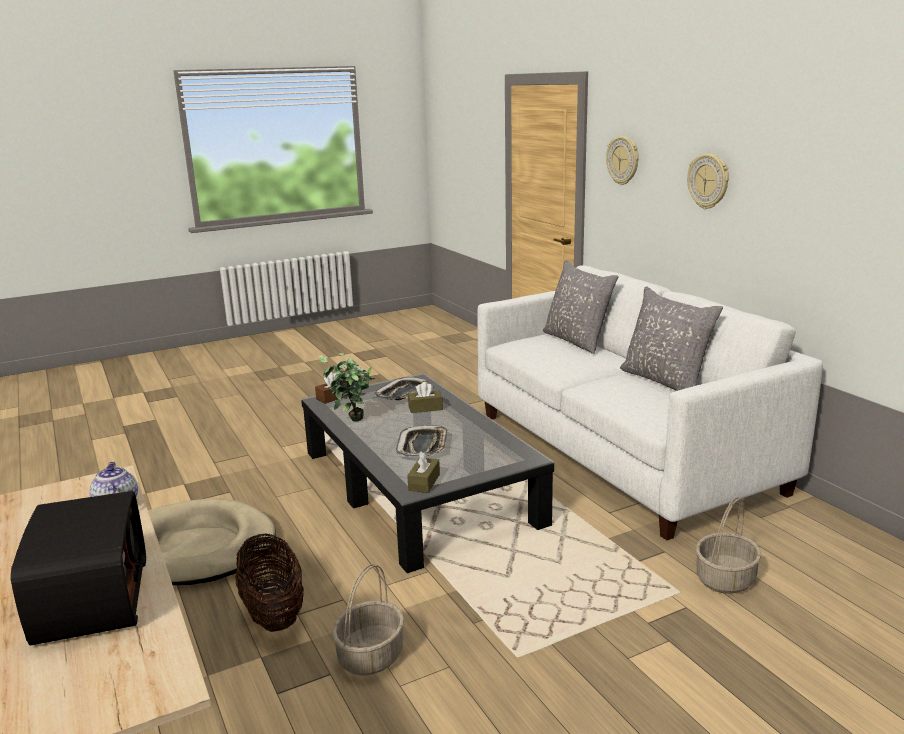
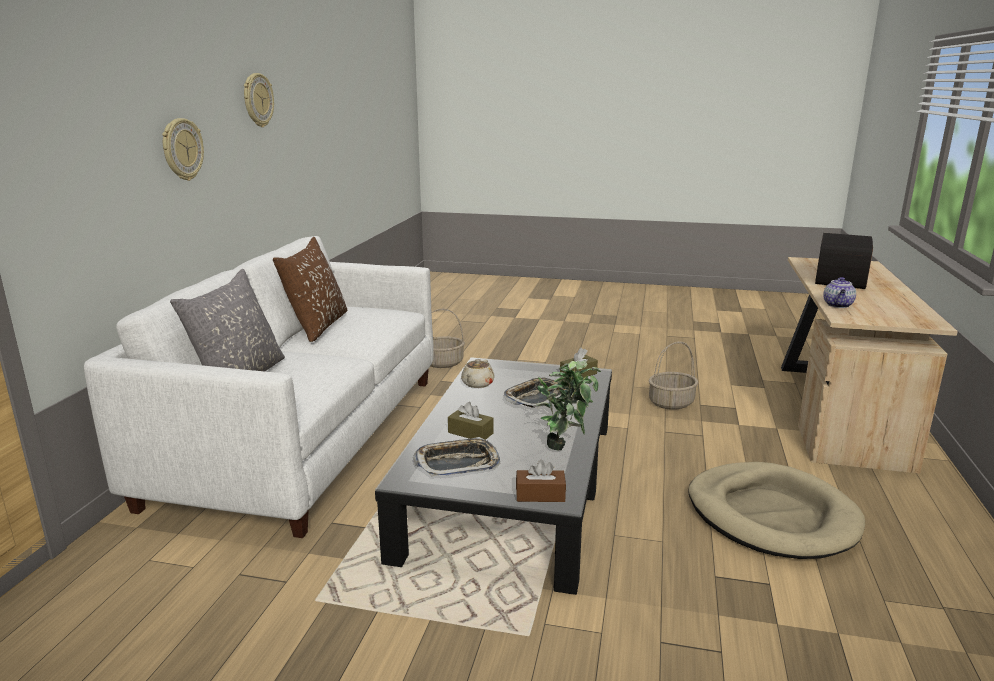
camera: 140 degrees left, 0 degrees up
basket [235,534,304,632] -> none
wall clock [606,136,639,185] -> wall clock moved to [244,73,274,127]
grey pillow [620,286,723,391] -> brown pillow [273,237,348,342]
none -> beige teapot [461,359,495,388]

